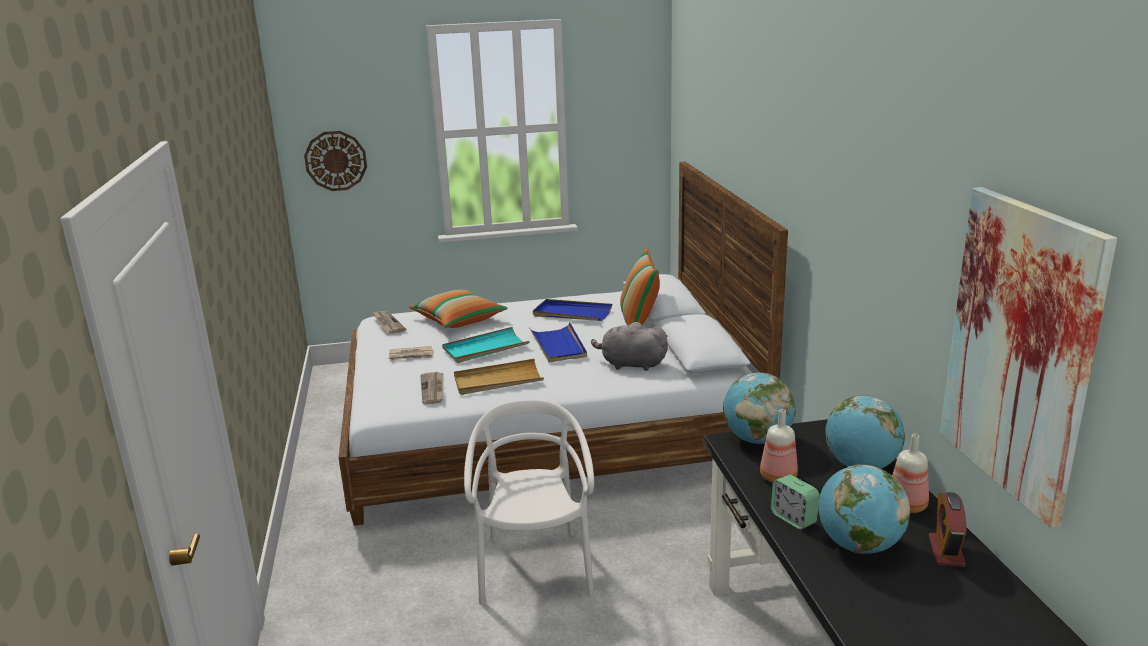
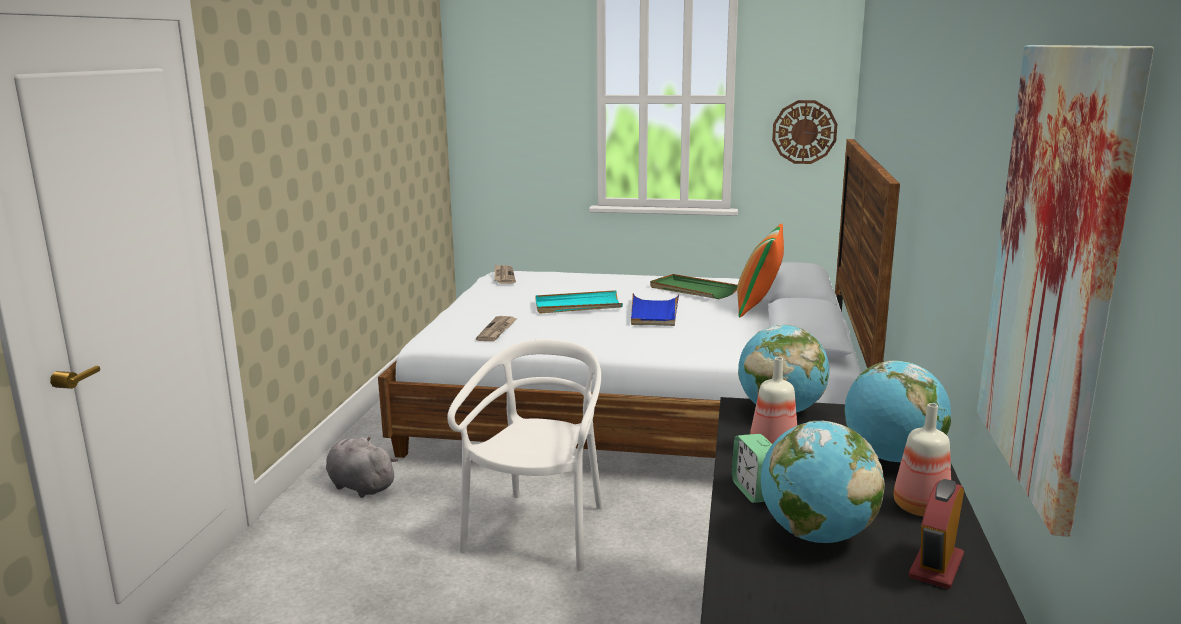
camera: 20 degrees right, 5 degrees down
wall clock [304,131,367,191] -> wall clock moved to [772,100,837,164]
newspaper [389,346,434,361] -> none
pillow [409,290,508,328] -> none
beige tray [454,359,544,395] -> none
blue tray [533,299,612,321] -> green tray [650,274,738,299]
grey plush toy [591,322,668,371] -> grey plush toy moved to [326,437,398,498]

